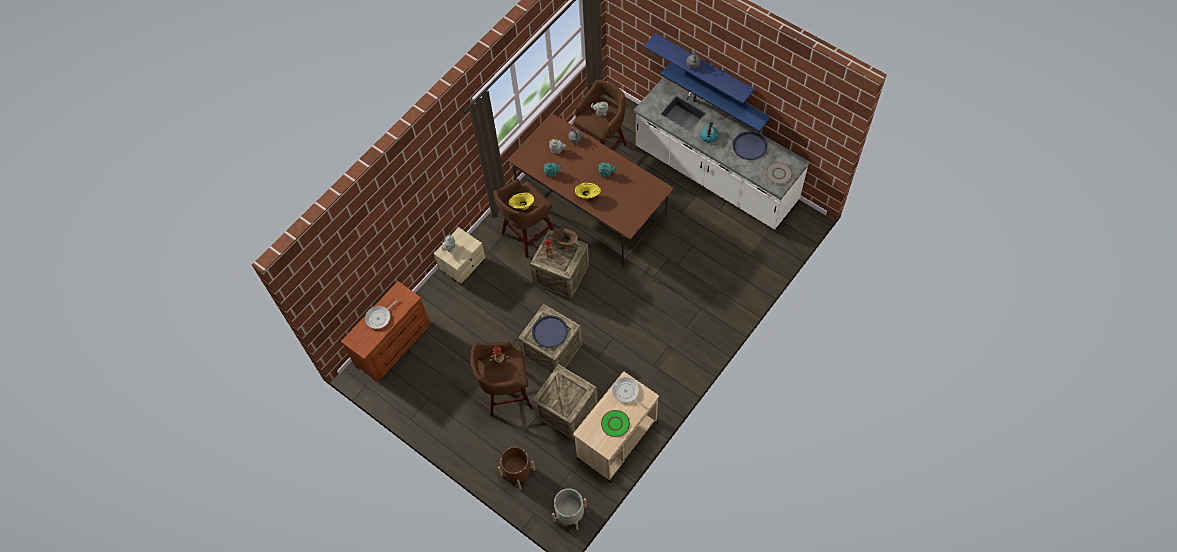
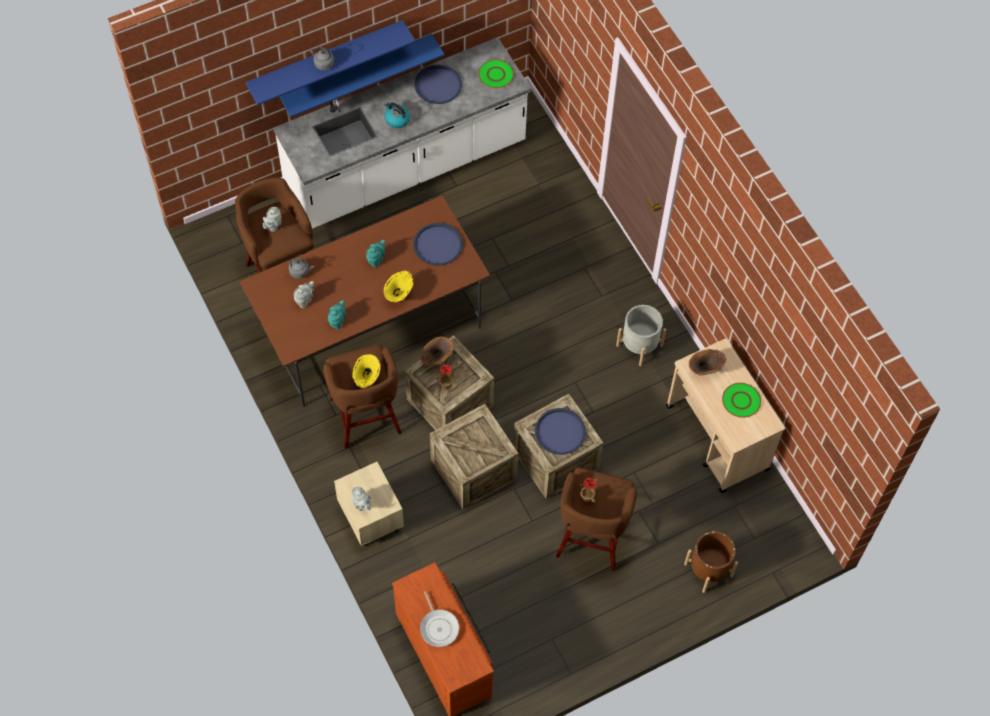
camera: 70 degrees left, 0 degrees up
crate [532,364,598,439] -> crate moved to [430,404,519,510]
grey planter [552,489,587,530] -> grey planter moved to [616,305,666,366]
frying pan [612,377,647,409] -> brown vase [689,349,726,375]
grey plate [766,162,792,184] -> green plate [478,59,514,88]
none -> blue tray [413,223,463,266]

